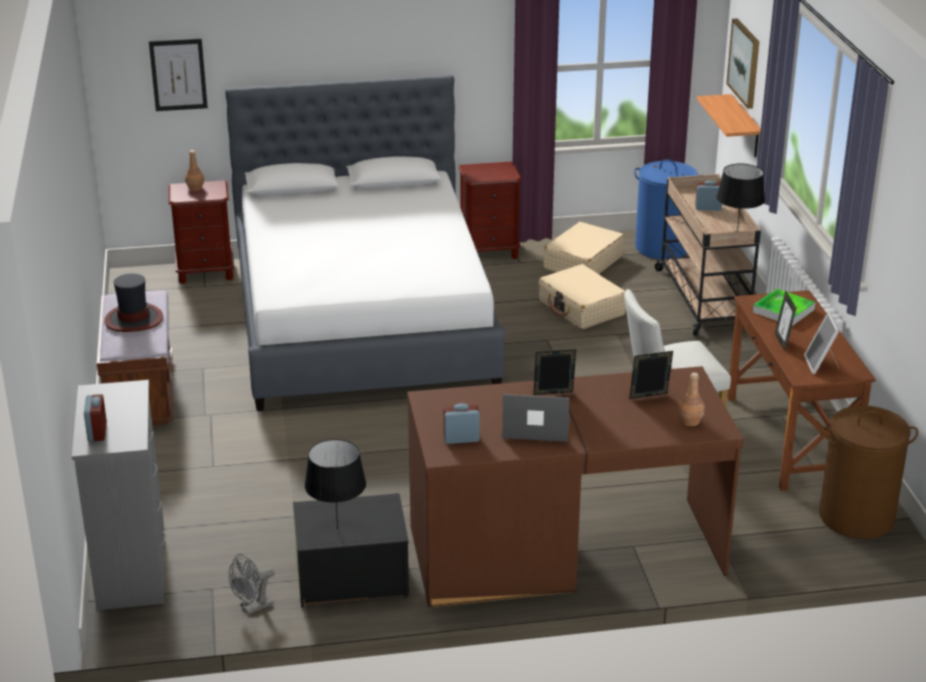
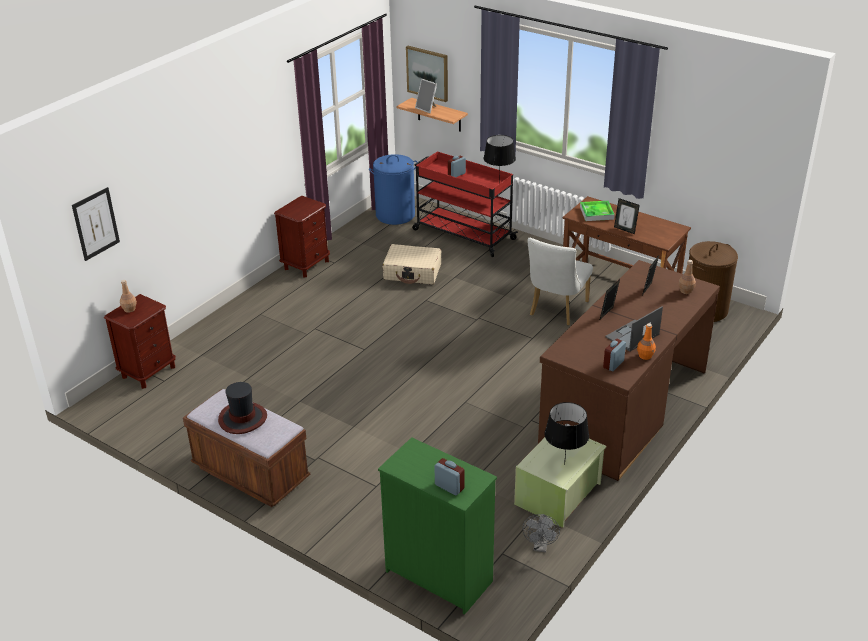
camera: 45 degrees left, 5 degrees up
grey dresser [72,380,165,610] -> green dresser [378,437,497,615]
white bed [225,75,505,411] -> none
black storage box [293,493,409,608] -> green storage box [514,437,606,528]
beige suitcase [544,222,624,274] -> none
beige cart [655,174,761,336] -> red cart [412,151,518,257]
picture frame [804,312,839,374] -> picture frame moved to [415,79,437,113]
none -> orange bottle [637,323,656,360]

